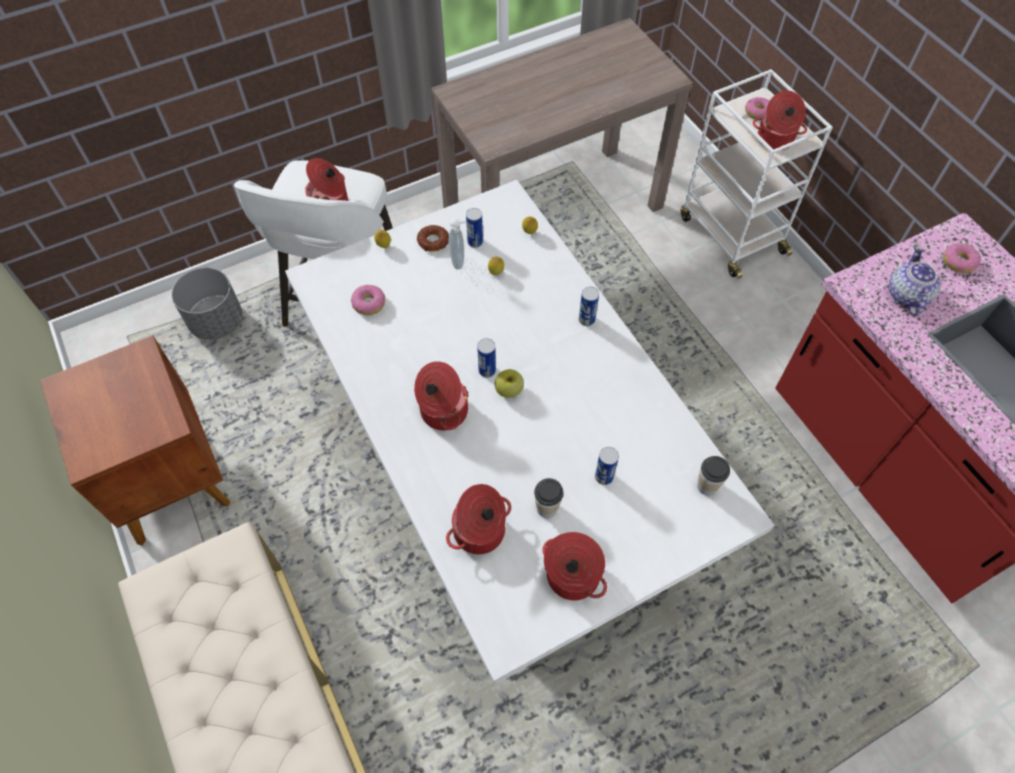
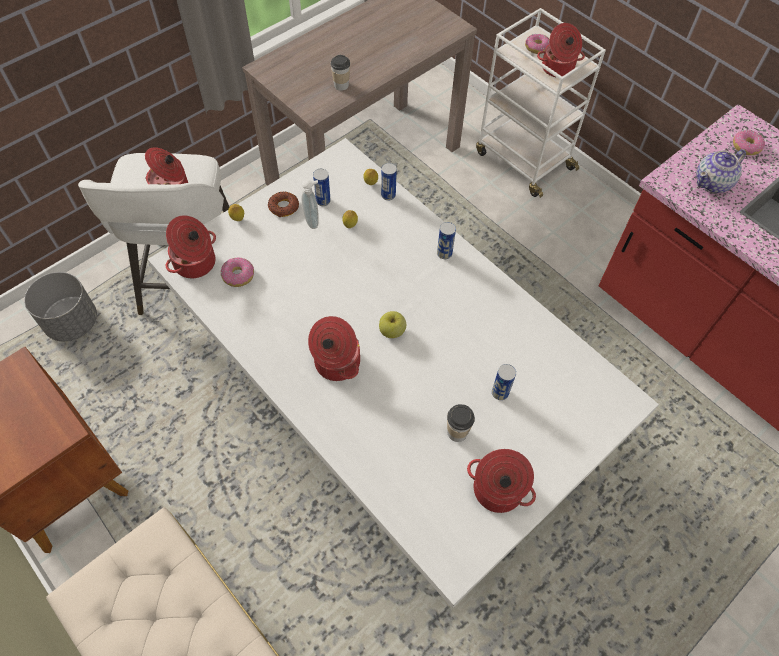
camera: 15 degrees left, 0 degrees up
cooking pot [446,484,511,554] -> cooking pot moved to [166,215,216,278]
can [477,338,496,378] -> can moved to [381,163,397,201]
cup [697,456,730,495] -> cup moved to [330,55,350,91]
teapot [889,246,941,316] -> teapot turned 120 degrees counterclockwise [696,149,746,193]

